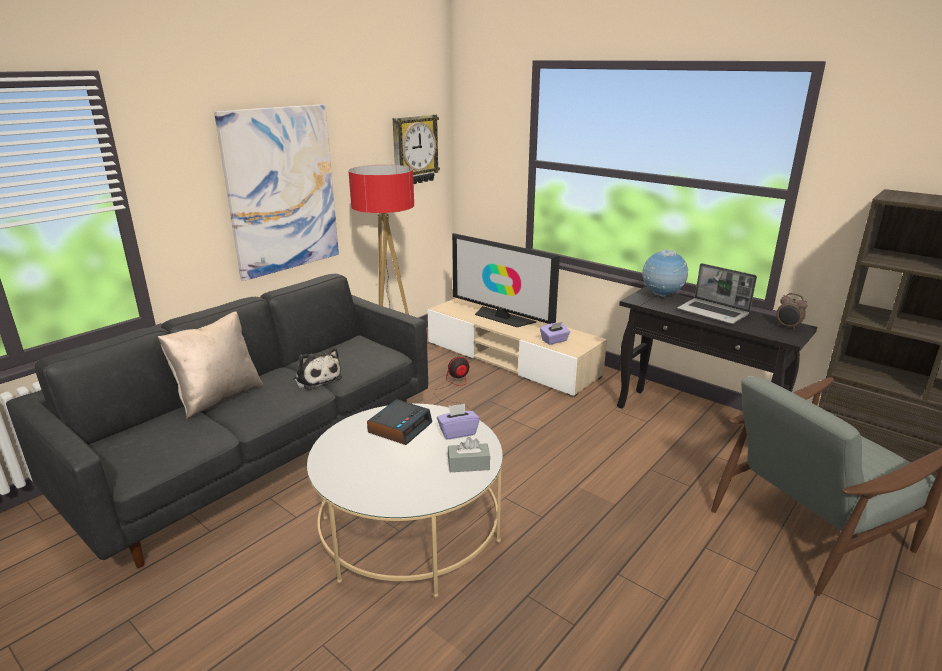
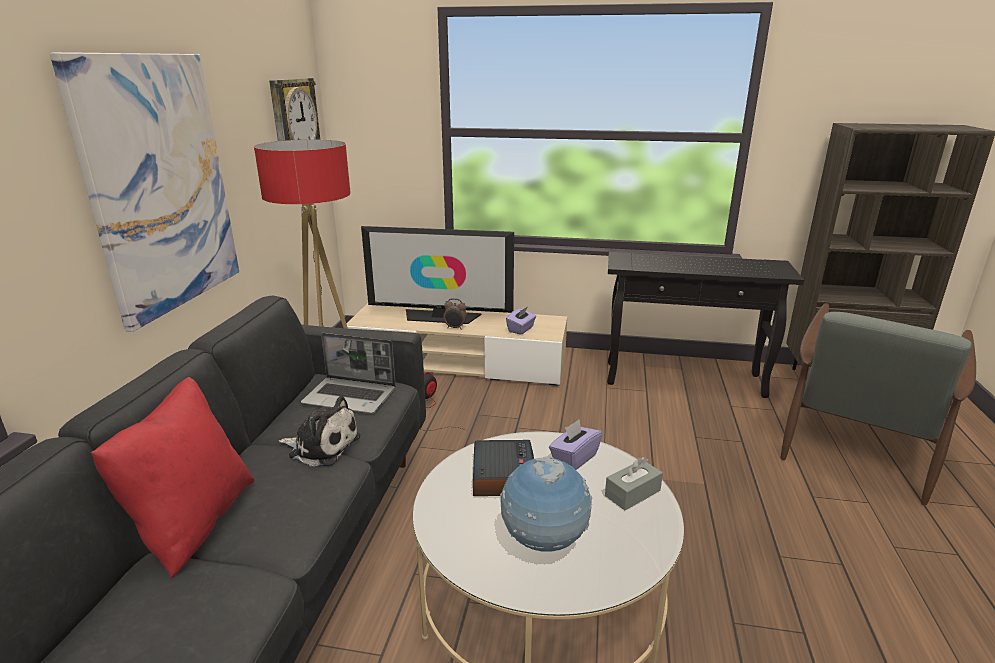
camera: 30 degrees left, 0 degrees up
beige pillow [158,311,264,419] -> red pillow [91,377,254,578]
globe [642,249,688,297] -> globe moved to [500,456,592,552]
laptop [677,263,757,324] -> laptop moved to [301,333,396,413]
alarm clock [776,293,808,330] -> alarm clock moved to [443,298,467,330]

